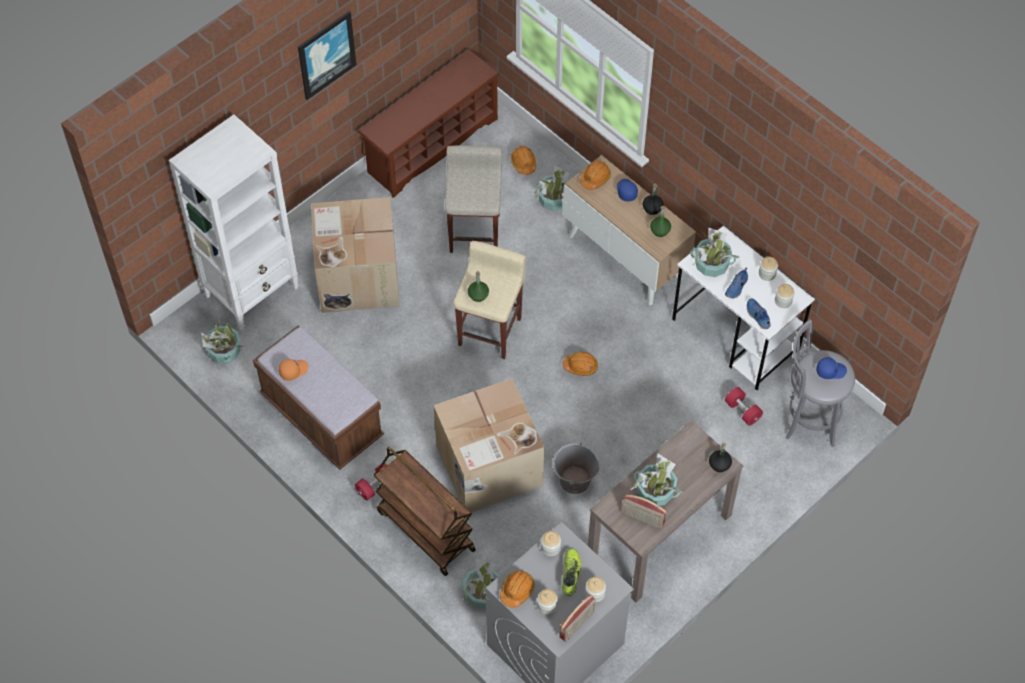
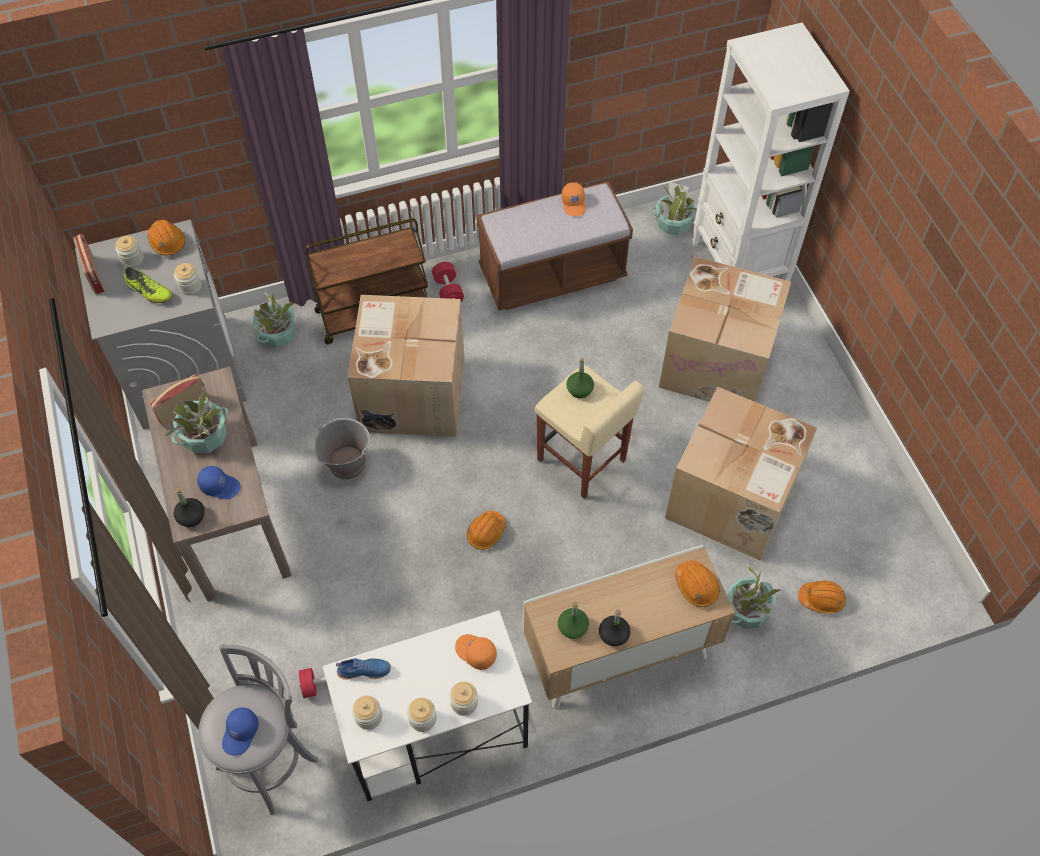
camera: 115 degrees right, 0 degrees up
picture [298,11,356,100] -> none
brown shoe rack [358,49,500,198] -> none
beige stool [445,145,502,253] -> cardboard box [665,387,817,560]
jar [585,577,606,602] -> jar moved to [450,682,478,716]
blue cap [617,179,638,201] -> blue cap moved to [197,466,241,499]
potted plant [690,228,740,277] -> orange cap [455,634,497,670]
blue shoe [725,268,748,298] -> none

